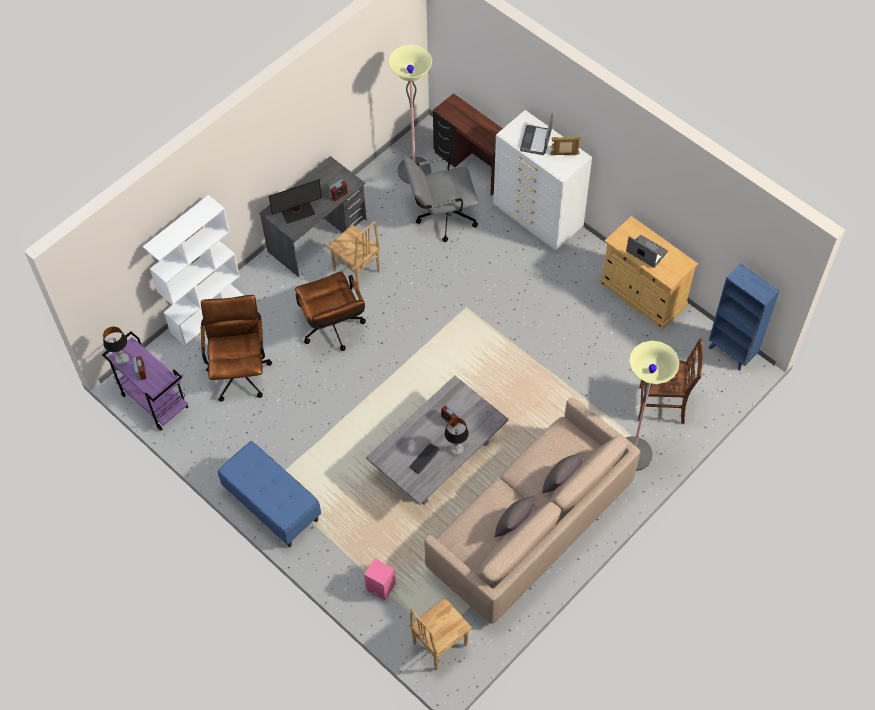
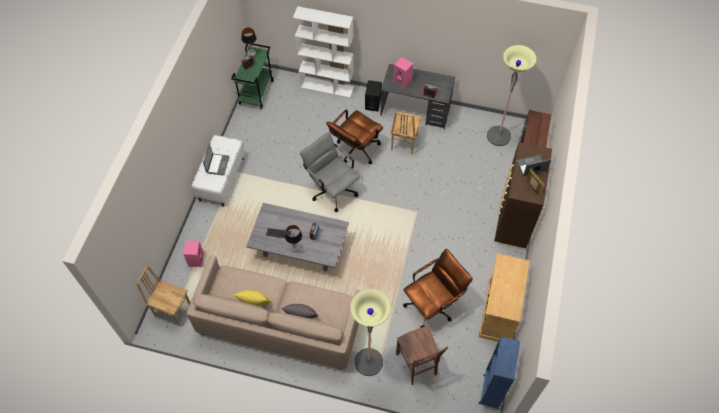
camera: 60 degrees right, 0 degrees up
purple cart [102,331,188,431] -> green cart [231,43,274,109]
brown office chair [201,295,272,402] -> brown office chair moved to [403,249,473,328]
blue bench [218,441,321,547] -> white bench [191,135,245,207]
monitor [269,179,322,224] -> pink speaker [393,57,413,88]
grey office chair [403,155,479,242] -> grey office chair moved to [300,132,360,212]
white dresser [493,110,592,250] -> brown dresser [494,142,552,248]
grey pillow [495,495,537,537] -> yellow pillow [234,290,272,306]
laptop [626,235,668,268] -> laptop moved to [203,144,230,175]
none -> black speaker [365,80,382,112]

